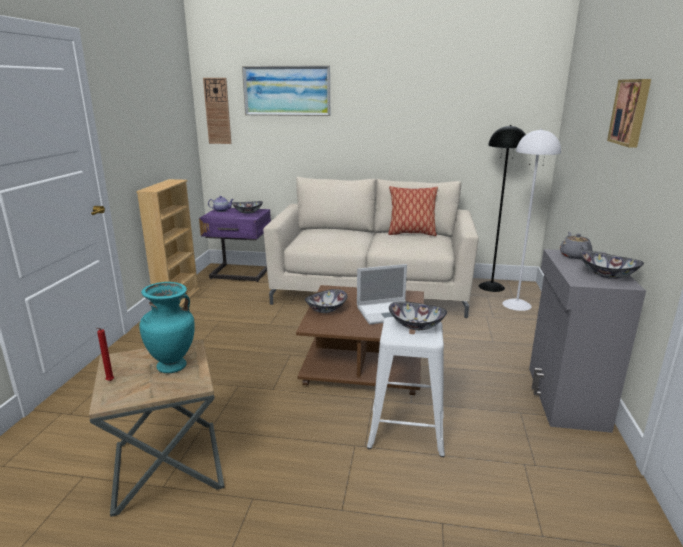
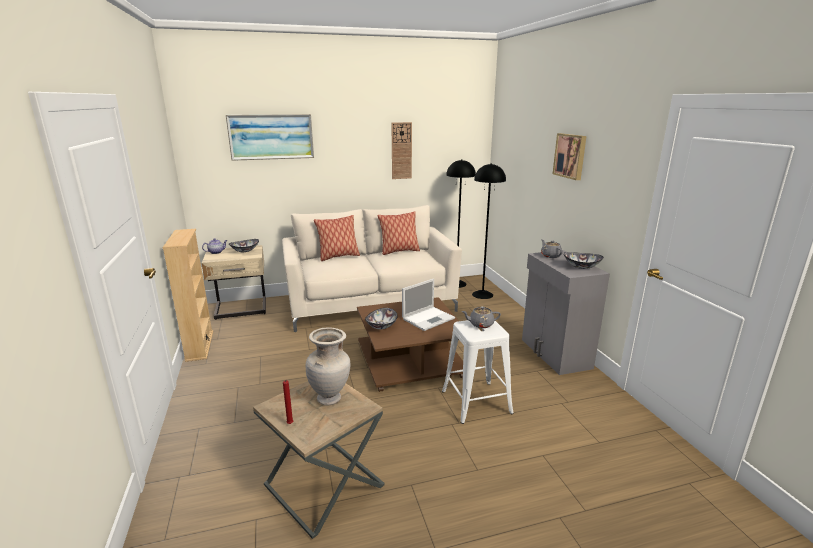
camera: 25 degrees left, 0 degrees up
turquoise vase [139,282,195,373] -> beige vase [306,327,350,406]
purple nightstand [199,208,271,282] -> beige nightstand [202,245,266,320]
wall clock [203,78,231,144] -> wall clock moved to [391,122,412,179]
bowl [389,301,447,330] -> grey teapot [462,306,501,328]
white floor lamp [502,129,561,311] -> black floor lamp [472,163,506,299]
none -> pillow [314,215,360,261]

